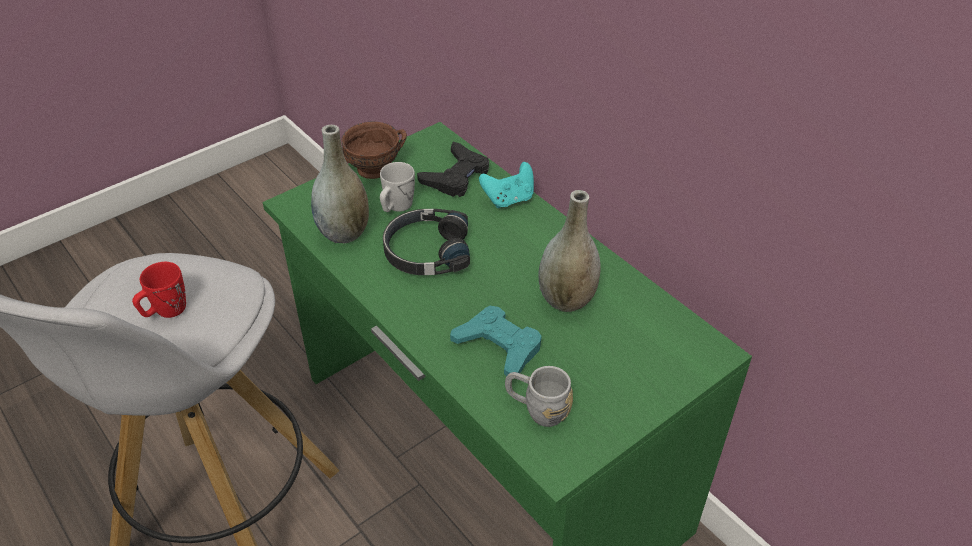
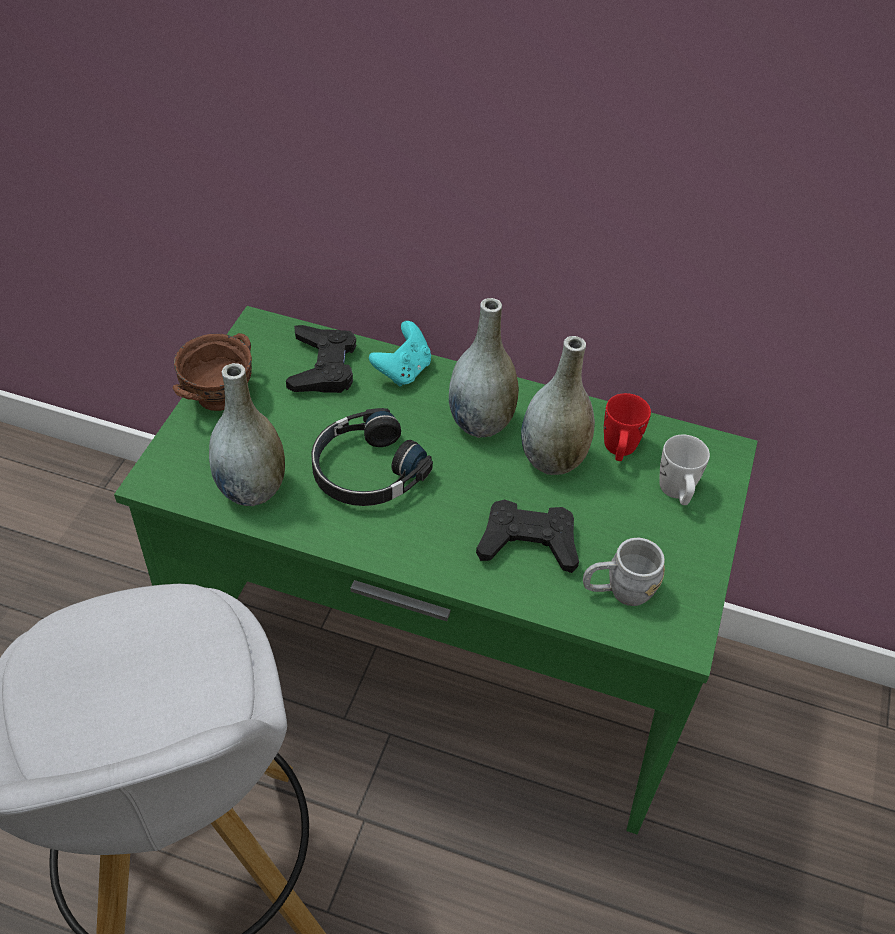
camera: 35 degrees left, 5 degrees up
red mug [132,262,186,318] -> red mug moved to [604,393,651,461]
white mug [380,162,415,212] -> white mug moved to [659,435,710,505]
turquoise game controller [450,305,542,376] -> black game controller [476,500,579,573]
none -> grey vase [449,298,519,438]

